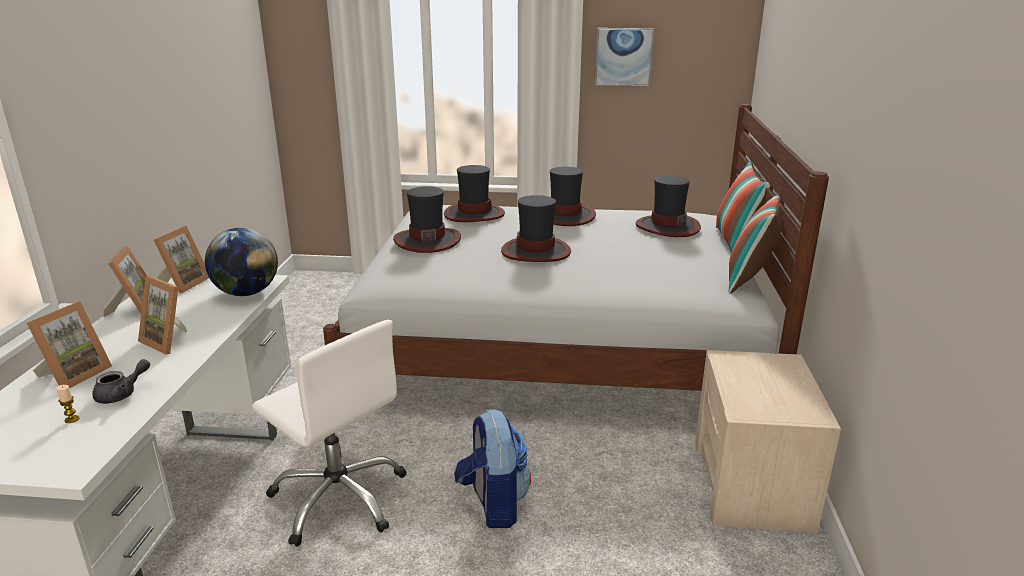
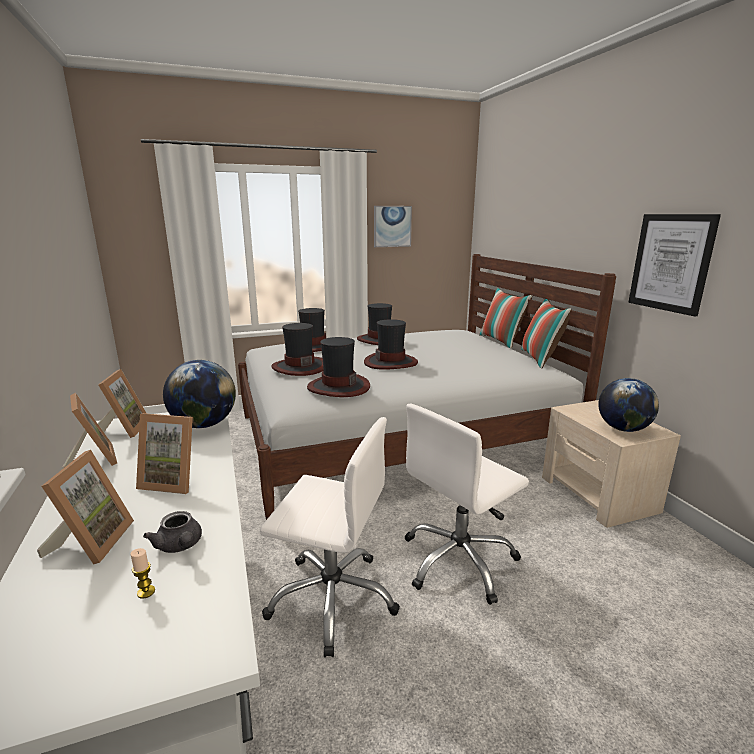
camera: 25 degrees left, 5 degrees down
grey teapot [92,359,150,404] -> grey teapot turned 120 degrees clockwise [143,511,202,553]
backpack [454,409,531,528] -> white office chair [404,403,529,605]
hat [636,175,701,237] -> hat moved to [307,337,370,397]
none -> globe [598,378,659,432]
none -> picture [628,214,721,316]

